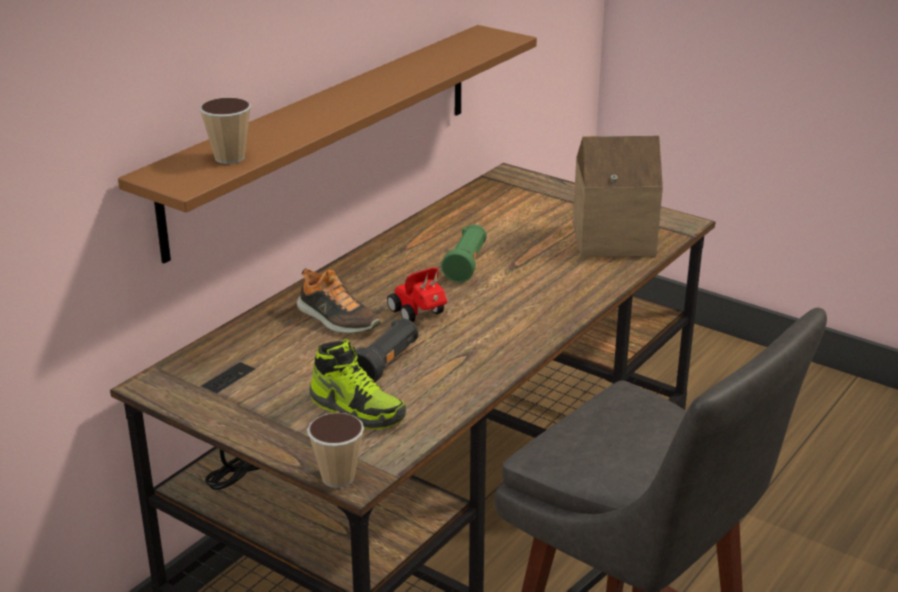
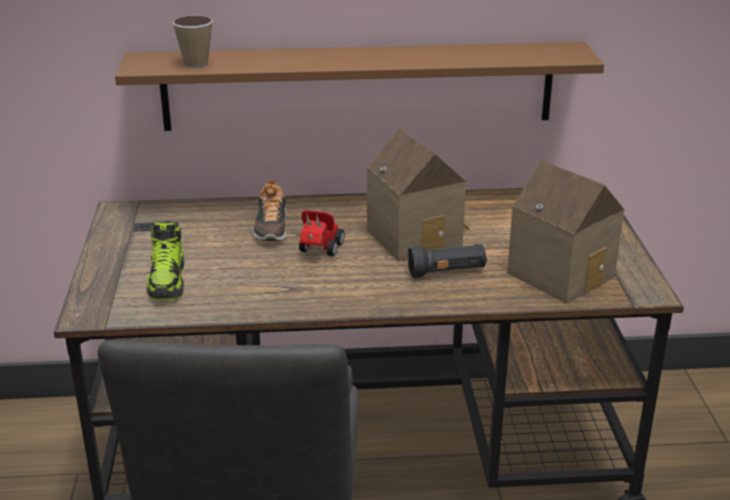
camera: 50 degrees right, 0 degrees up
cup [307,413,364,488] -> none
black flashlight [355,319,418,382] -> black flashlight moved to [408,244,487,278]
green flashlight [441,225,487,282] -> toy house [367,128,470,262]

